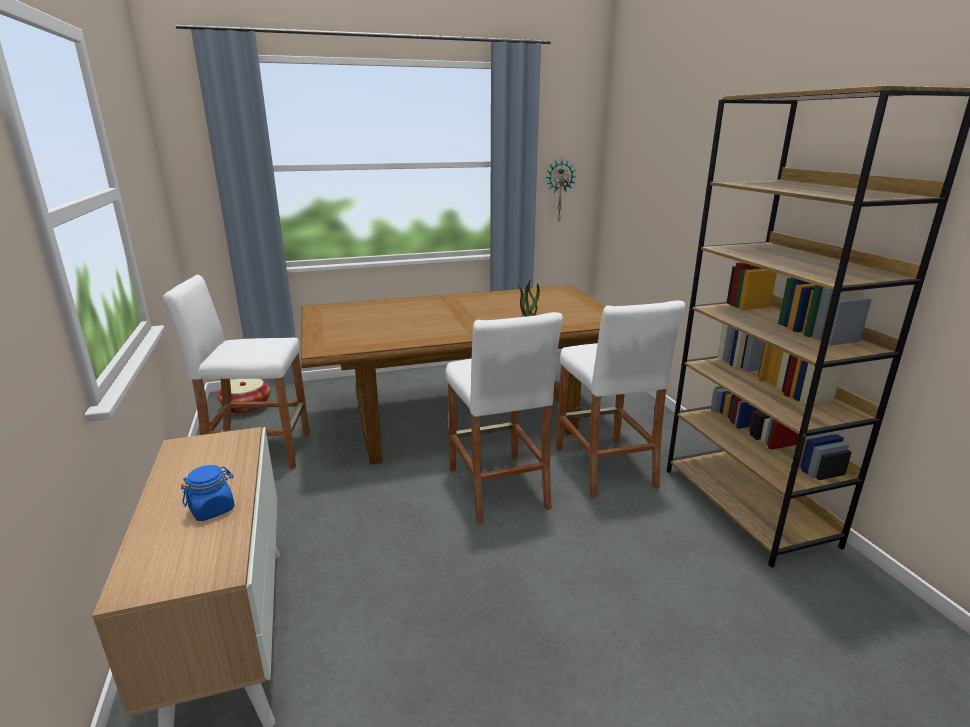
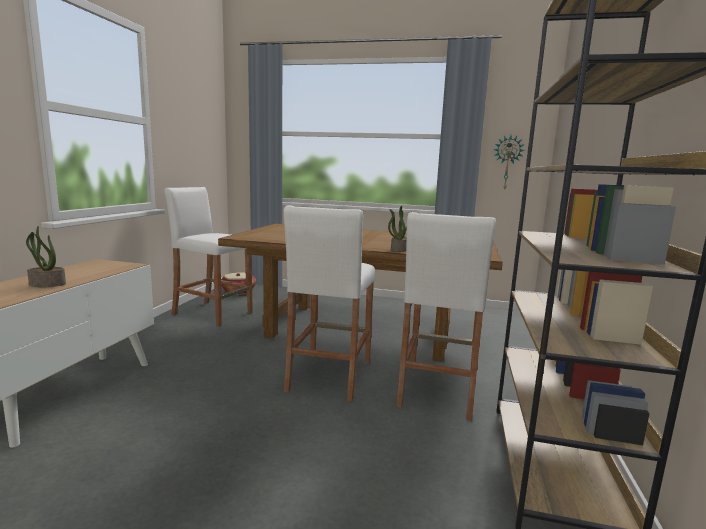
camera: 30 degrees right, 10 degrees down
blue jar [181,465,235,521] -> potted plant [26,226,66,287]

